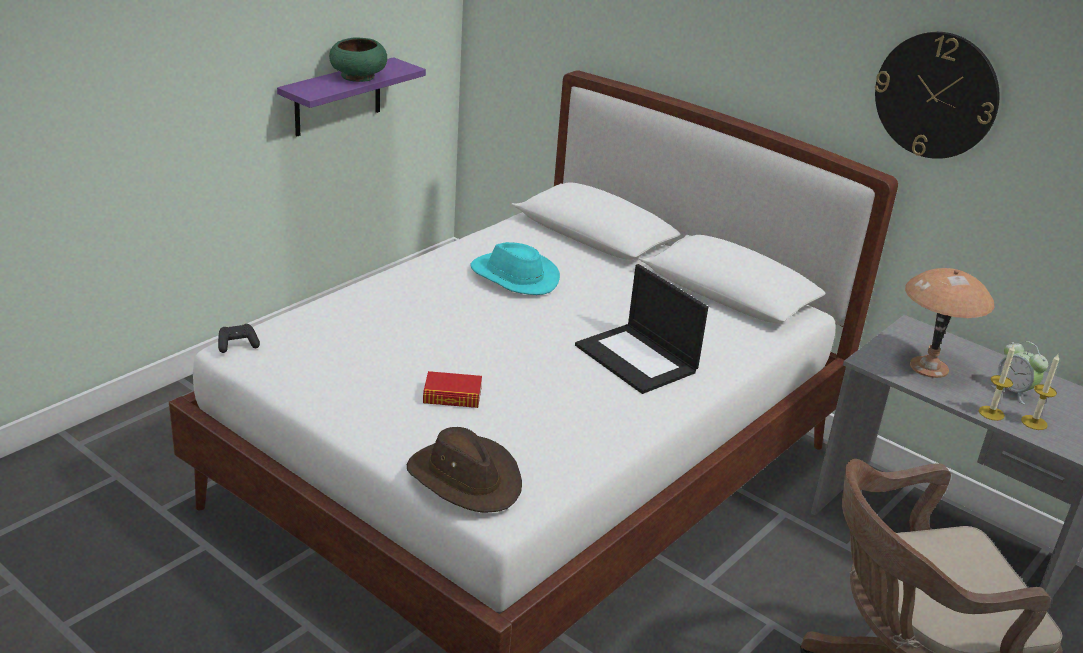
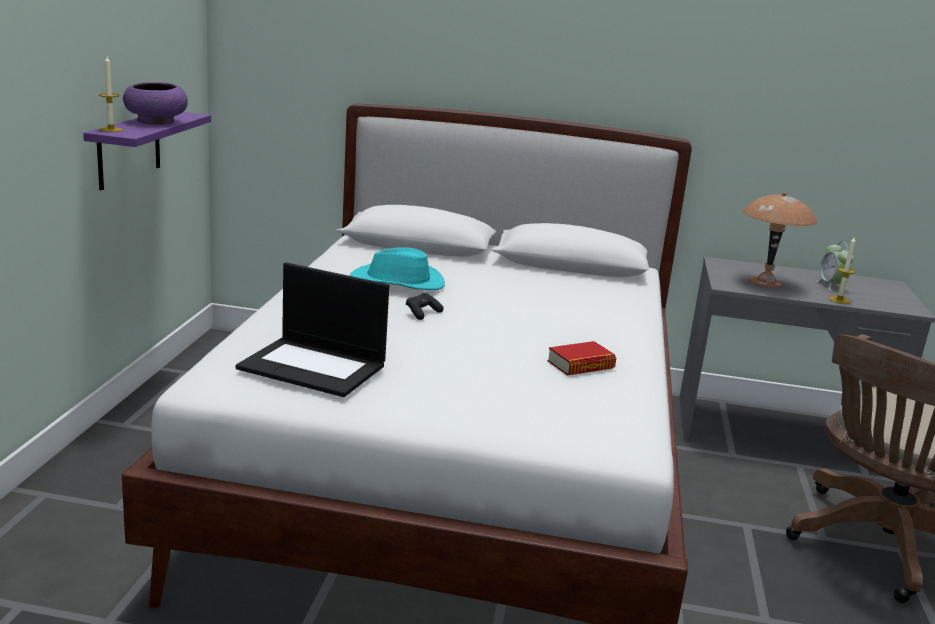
camera: 30 degrees left, 10 degrees down
black game controller [218,324,260,353] -> black game controller moved to [406,293,444,320]
green bowl [329,38,387,82] -> purple bowl [123,82,188,125]
brown hat [407,427,522,513] -> none
book [423,371,482,408] -> book moved to [548,341,616,376]
laptop [575,264,708,394] -> laptop moved to [236,262,389,397]
wall clock [875,32,1000,159] -> none
alarm clock [991,341,1048,404] -> alarm clock turned 60 degrees clockwise [817,242,854,291]
candle [1021,354,1059,430] -> candle moved to [99,56,123,132]

